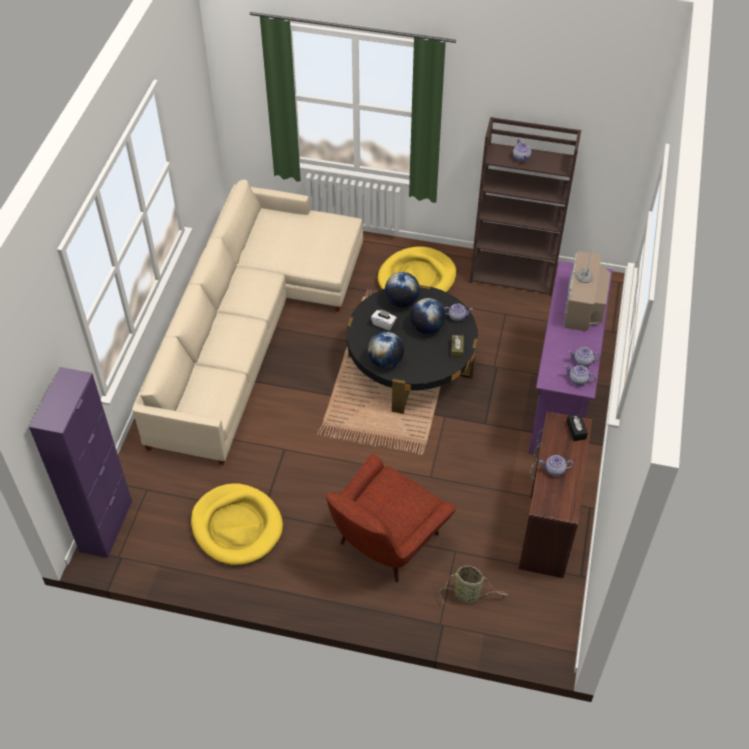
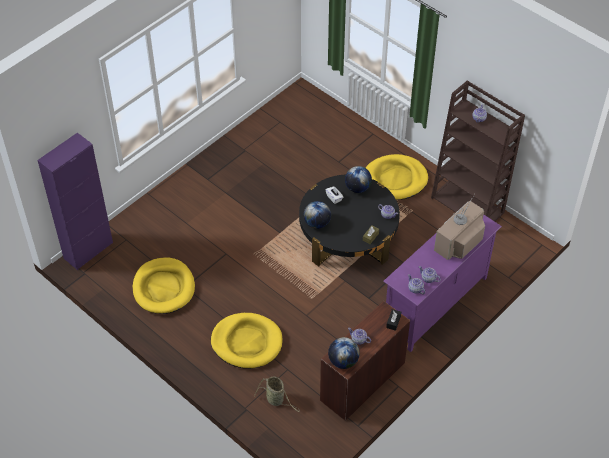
camera: 30 degrees right, 0 degrees up
beige sofa [132,180,363,465] -> none
red armchair [325,454,456,583] -> yellow dog bed [211,313,282,369]
globe [410,298,446,334] -> globe moved to [328,337,360,369]

